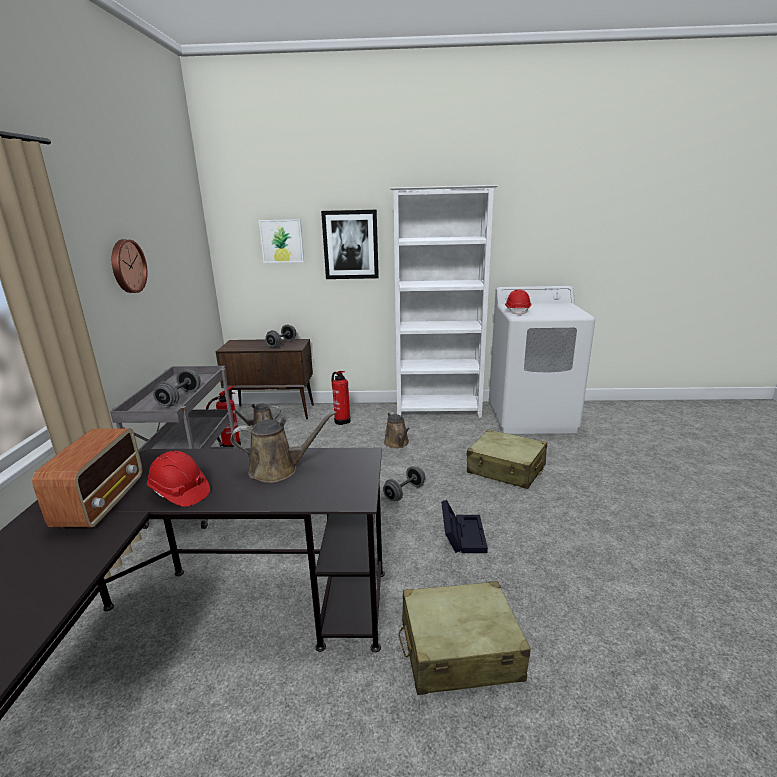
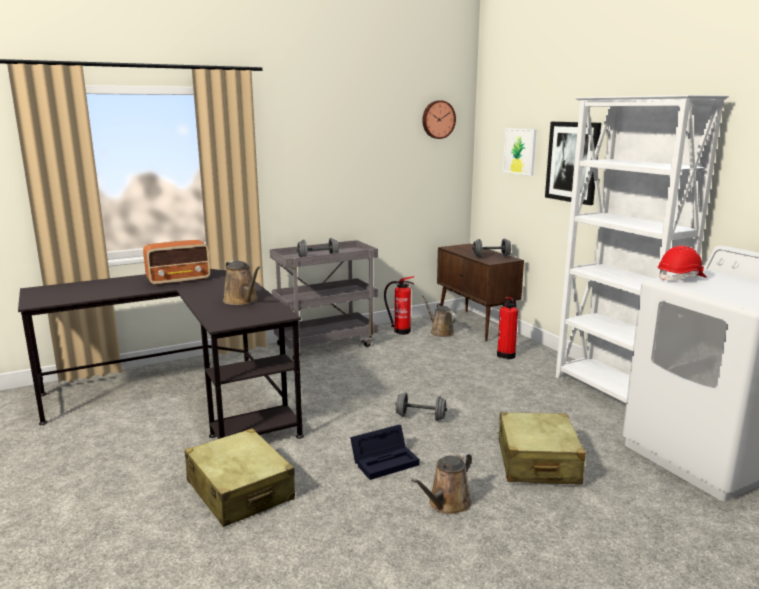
camera: 60 degrees right, 5 degrees down
wall clock [112,239,147,293] -> wall clock moved to [422,100,456,139]
red hard hat [147,451,210,507] -> none
brown watering can [384,412,410,448] -> brown watering can moved to [411,452,472,515]

